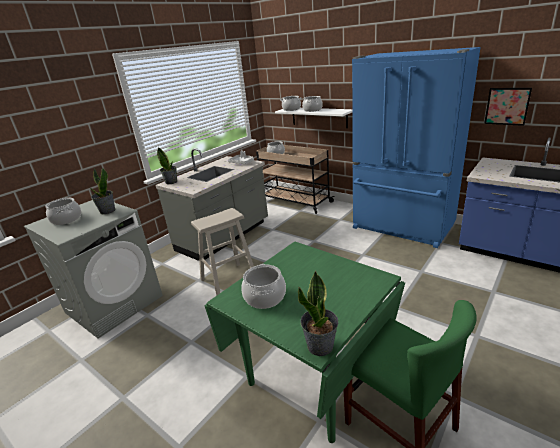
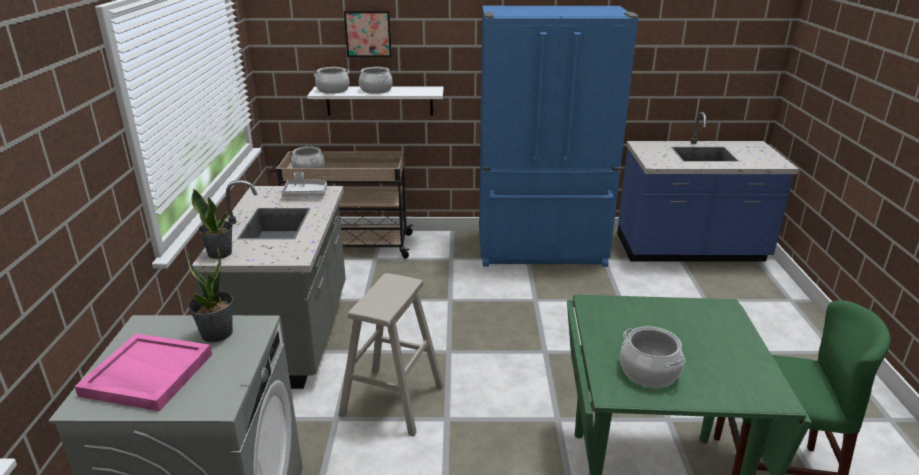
camera: 40 degrees left, 0 degrees up
cooking pot [45,198,81,225] -> pink tray [74,333,212,411]
potted plant [298,271,338,356] -> none
picture [484,88,532,126] -> picture moved to [344,11,391,57]

